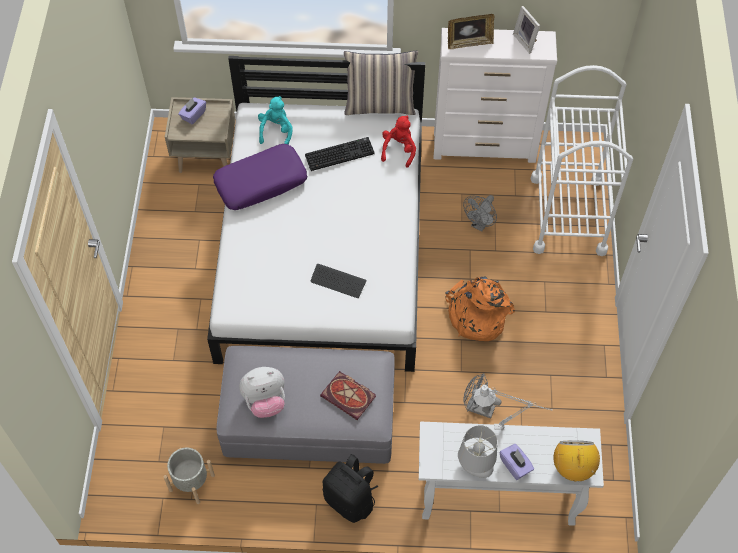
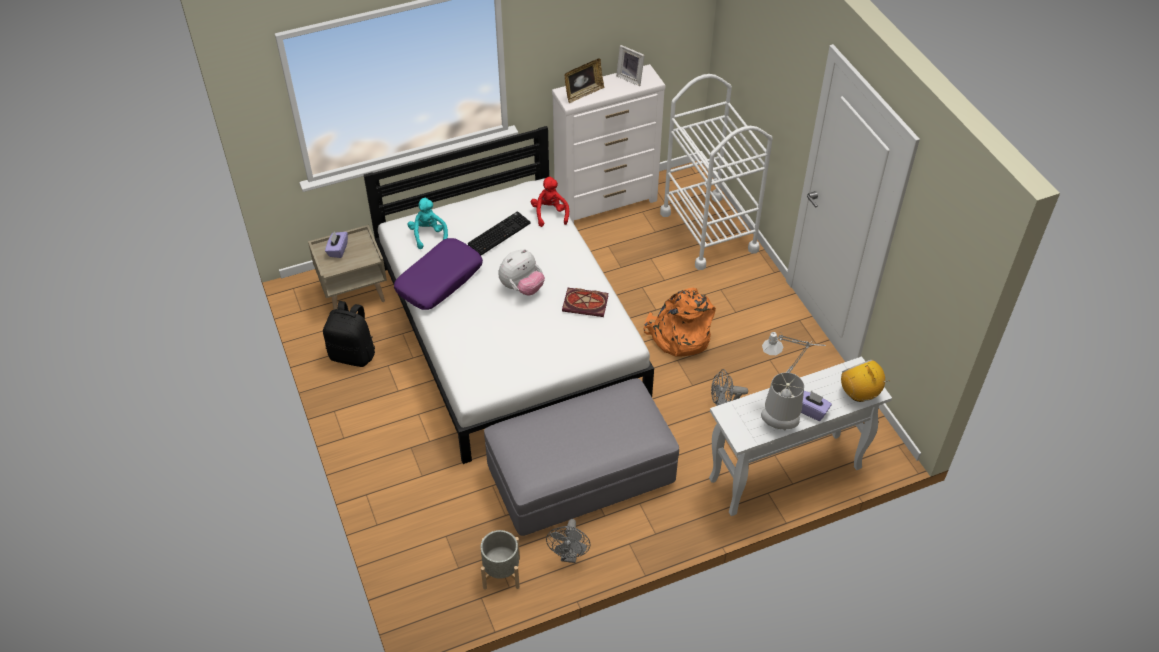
camera: 25 degrees left, 10 degrees down
plush toy [239,367,285,418] -> plush toy moved to [499,249,545,295]
keyboard [311,264,367,298] -> none
book [320,371,376,420] -> book moved to [562,288,608,317]
black backpack [322,454,378,523] -> black backpack moved to [323,301,375,367]
pillow [344,51,418,115] -> none
grey fan [463,195,497,232] -> grey fan moved to [546,519,590,563]

